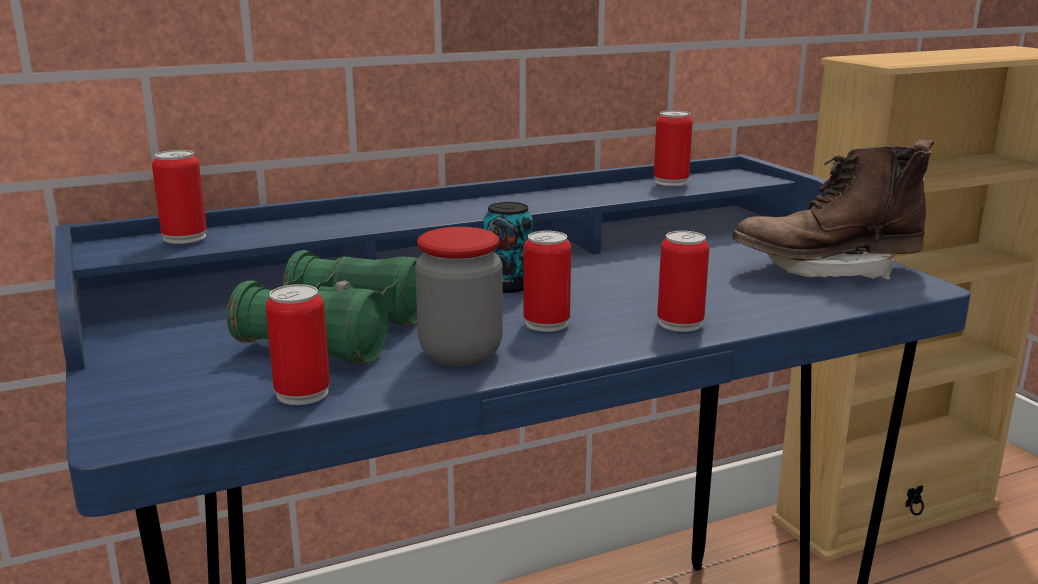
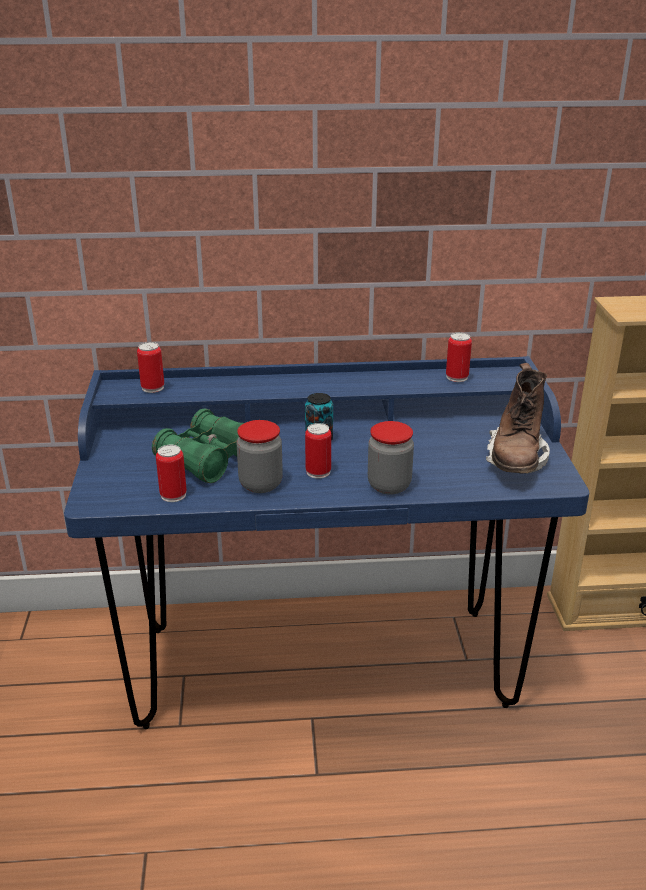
camera: 20 degrees right, 10 degrees up
can [657,231,709,332] -> jar [368,421,414,495]
brown boot [732,139,934,280] -> brown boot turned 90 degrees counterclockwise [486,363,550,474]

